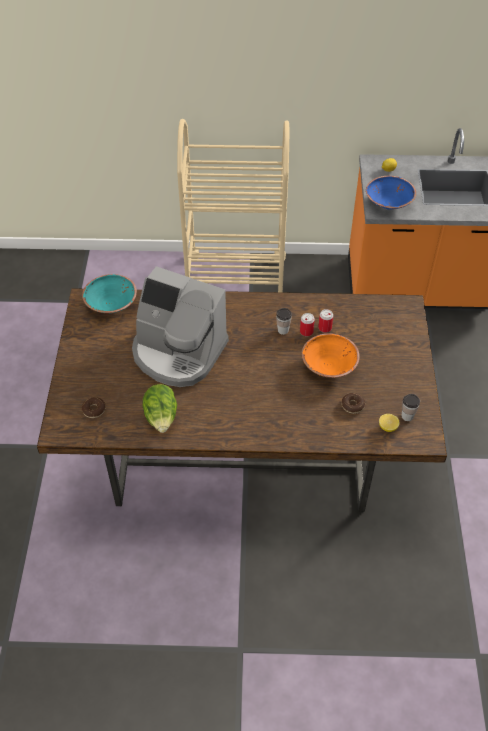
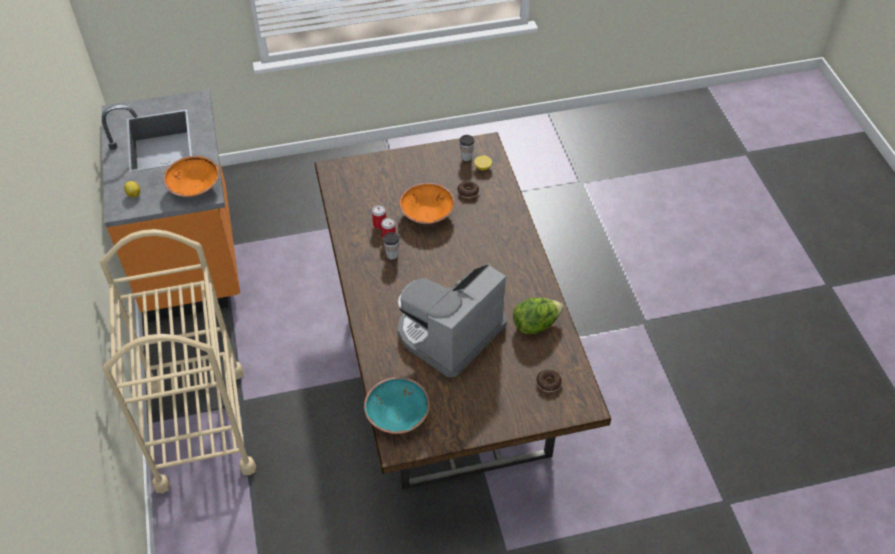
camera: 105 degrees left, 0 degrees up
coffee machine [132,266,229,387] -> coffee machine turned 150 degrees counterclockwise [398,264,507,377]
blue bowl [366,176,416,210] -> orange bowl [163,156,220,197]

